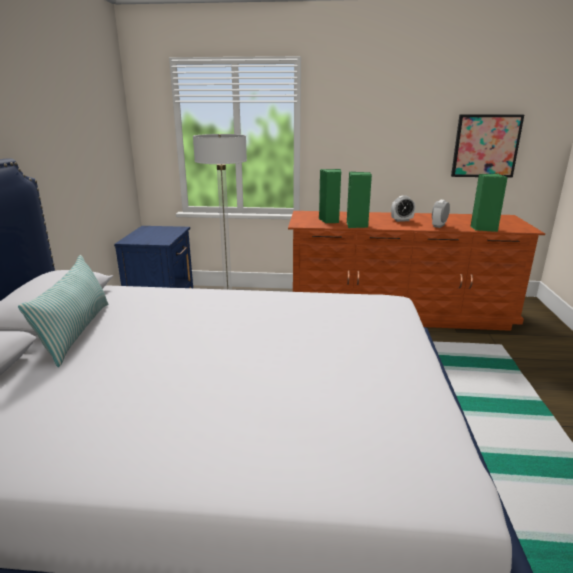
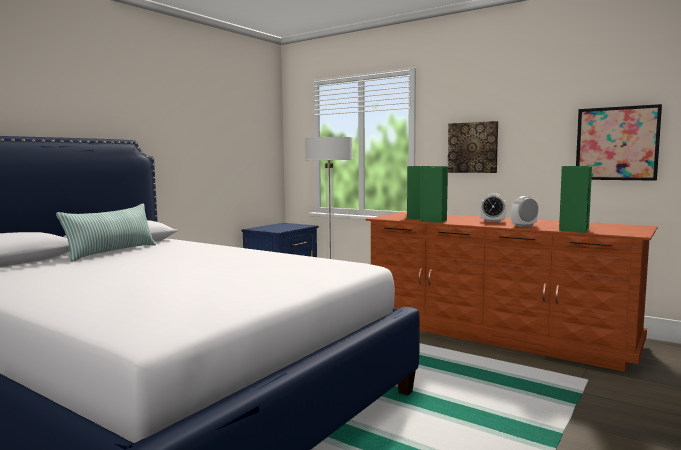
camera: 30 degrees right, 15 degrees down
none -> picture [448,121,498,173]

